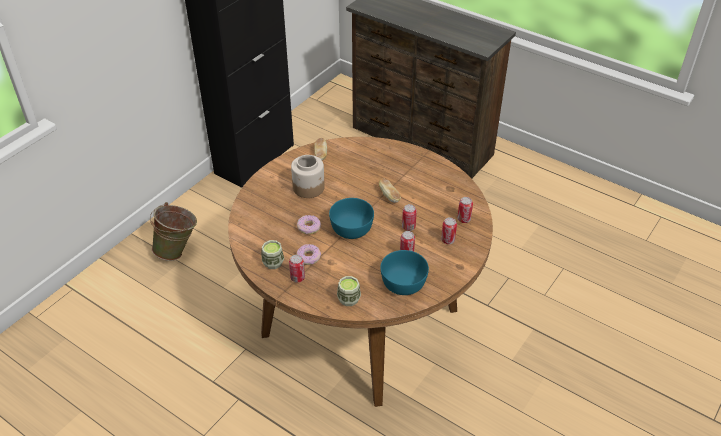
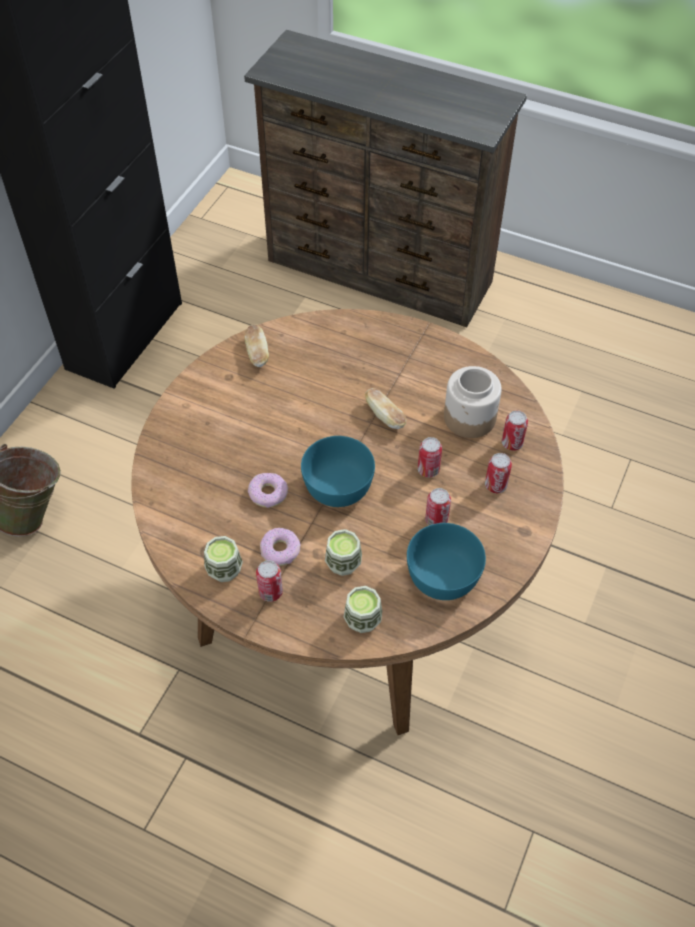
camera: 10 degrees left, 10 degrees up
jar [291,155,325,198] -> jar moved to [444,366,502,438]
none -> cup [325,529,362,576]

